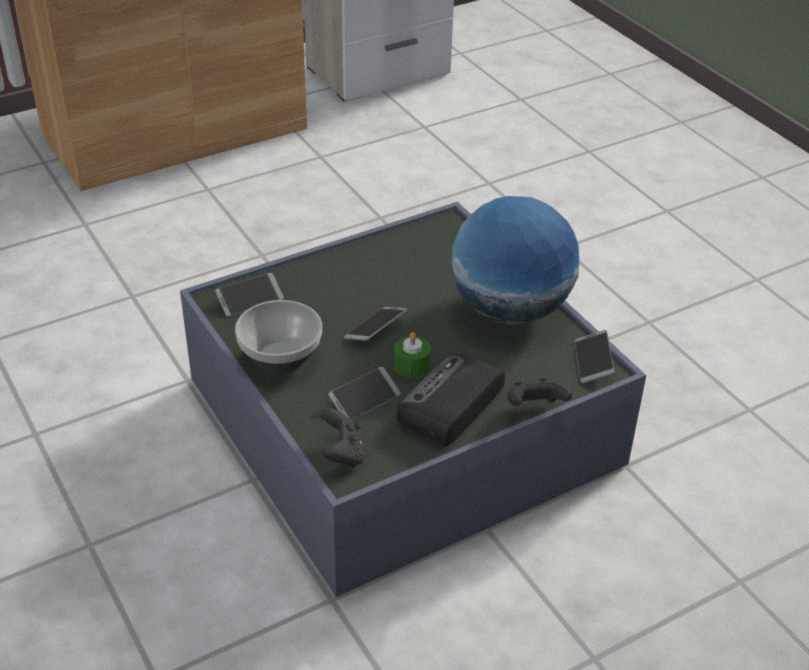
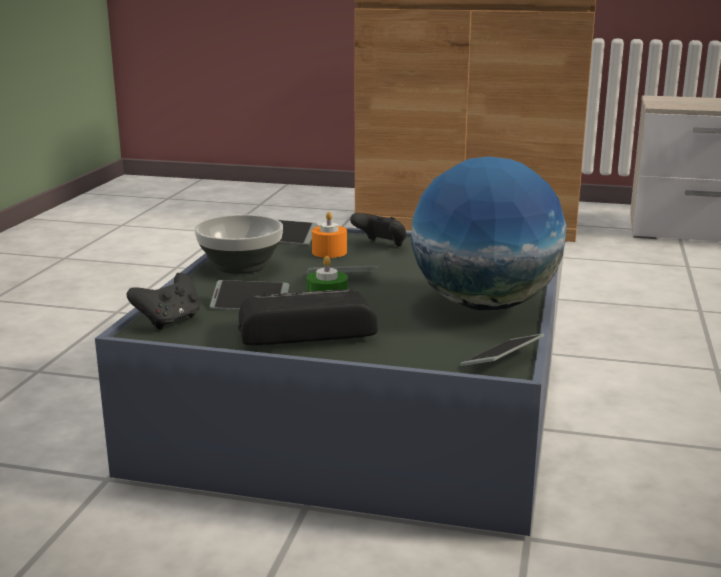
camera: 45 degrees right, 20 degrees down
black game controller [507,378,573,406] -> black game controller moved to [350,213,407,246]
none -> orange candle [312,212,347,258]

